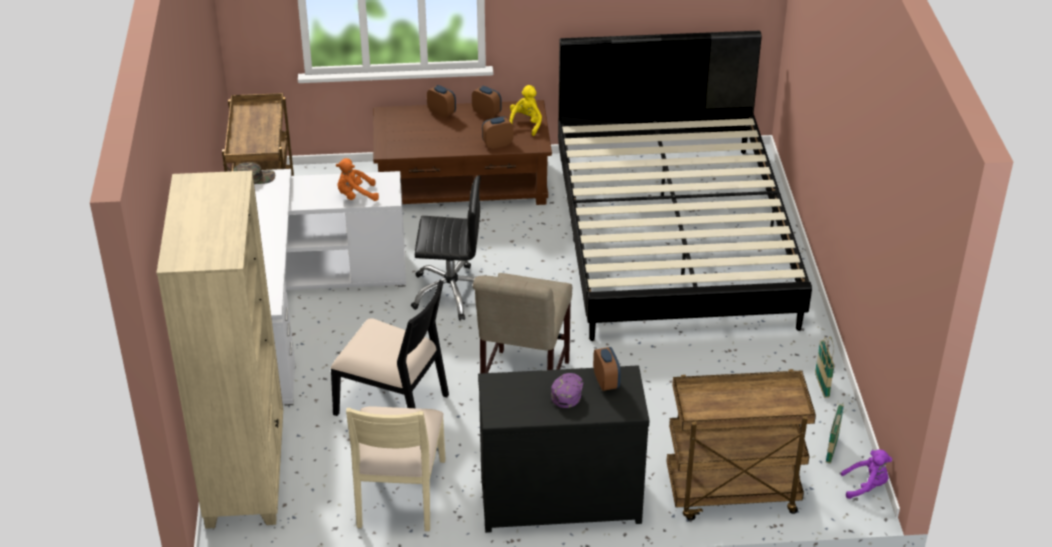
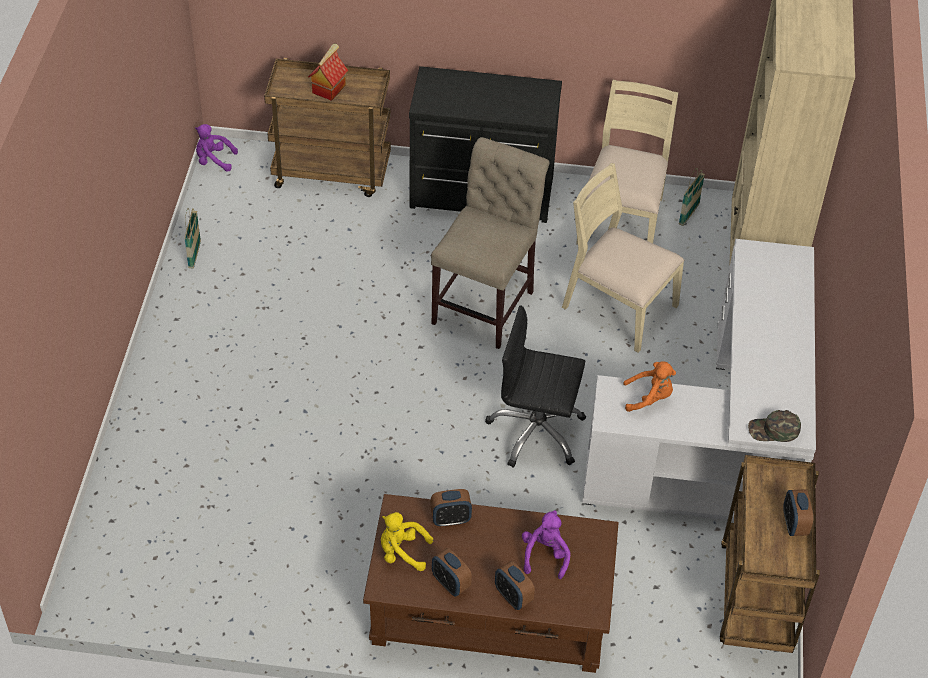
camera: 170 degrees left, 10 degrees up
black chair [331,280,449,416] -> beige chair [562,163,684,353]
yellow plush toy [510,85,542,136] -> yellow plush toy turned 75 degrees clockwise [381,512,433,571]
purple cap [551,373,583,408] -> none
black bed [558,31,812,341] -> none
alarm clock [593,347,621,391] -> alarm clock moved to [783,489,813,536]
basket [826,402,844,464] -> basket moved to [679,168,705,226]
none -> toy house [308,44,348,101]
none -> purple plush toy [522,510,570,579]

